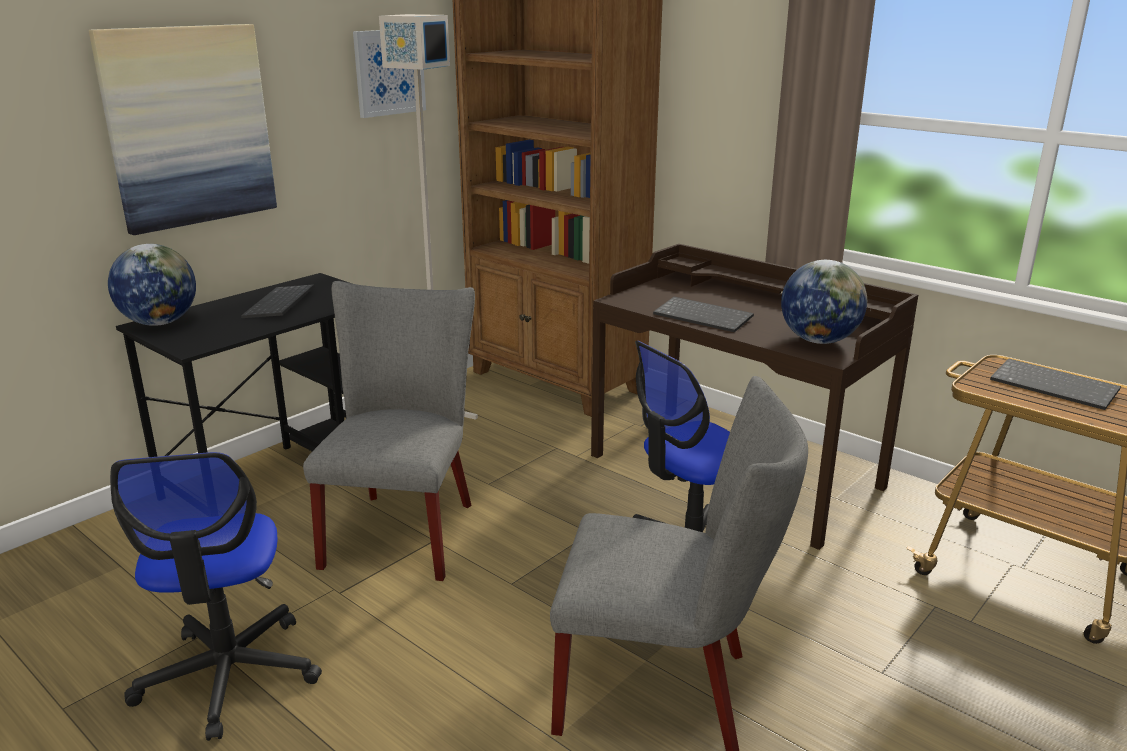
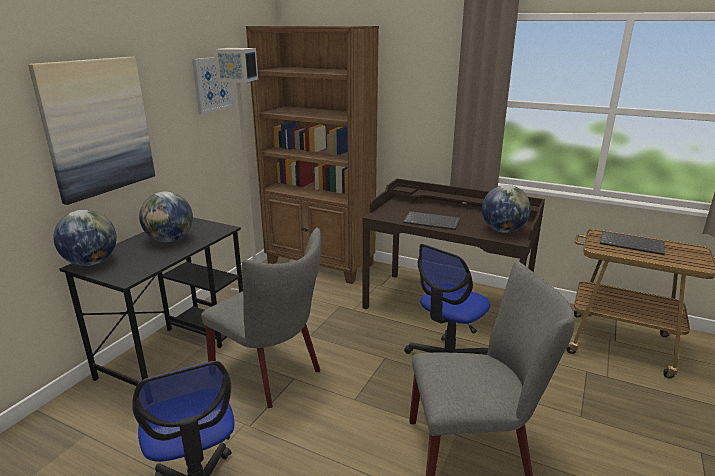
camera: 15 degrees left, 0 degrees up
keyboard [241,284,315,318] -> globe [139,191,193,242]
grey chair [303,281,475,581] -> grey chair turned 135 degrees clockwise [201,228,321,408]

